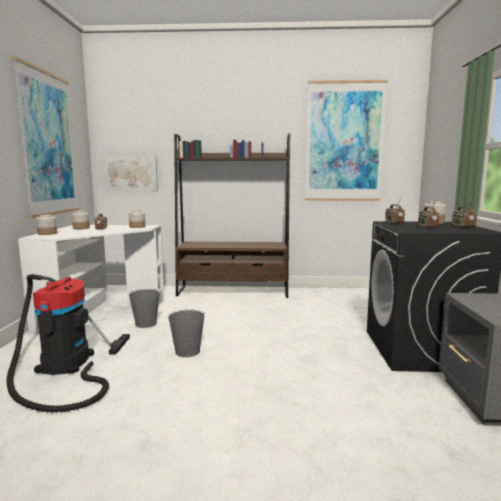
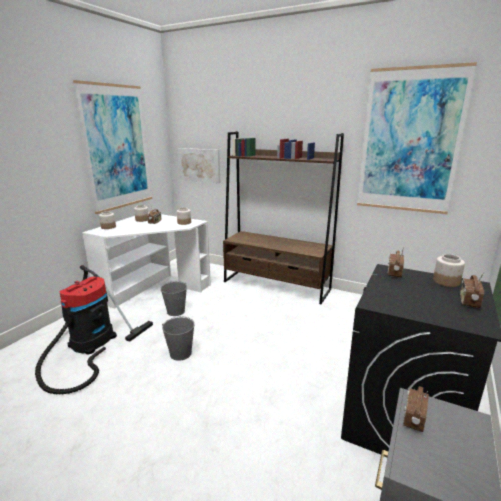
camera: 25 degrees right, 10 degrees up
radio [418,200,440,228] -> radio moved to [403,386,429,432]

